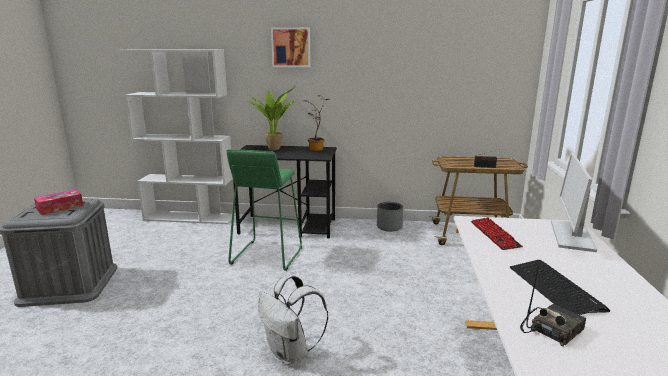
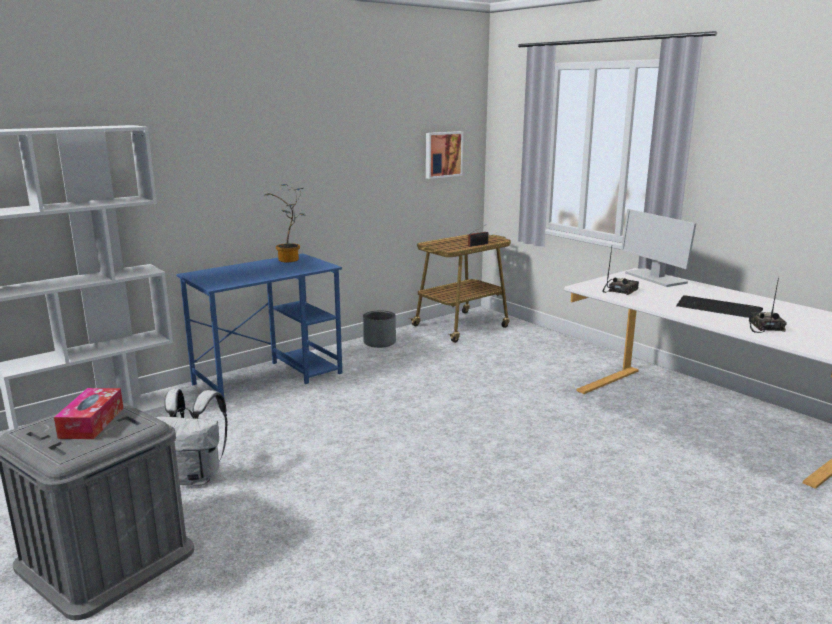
camera: 45 degrees left, 0 degrees up
green stool [226,149,302,271] -> none
black desk [233,145,337,239] -> blue desk [176,254,342,397]
potted plant [248,85,296,150] -> none
white backpack [258,274,328,365] -> white backpack moved to [155,389,228,486]
picture [271,27,311,67] -> picture moved to [426,131,463,179]
keyboard [471,217,523,250] -> radio [602,247,639,295]

